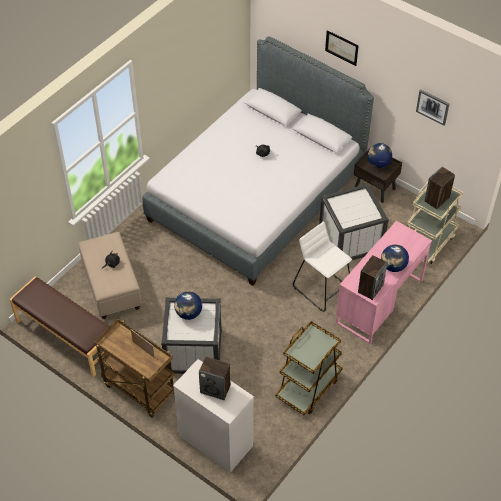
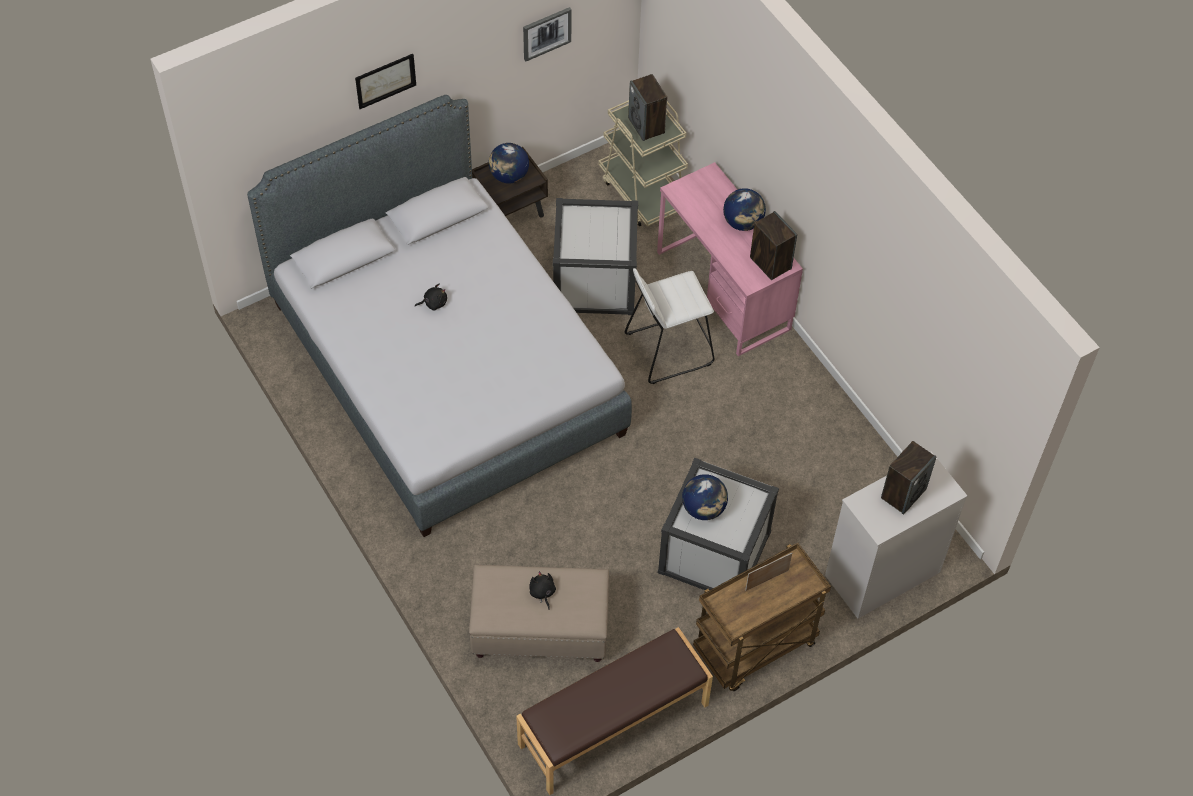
camera: 70 degrees left, 5 degrees up
brown cart [275,321,342,415] -> none

